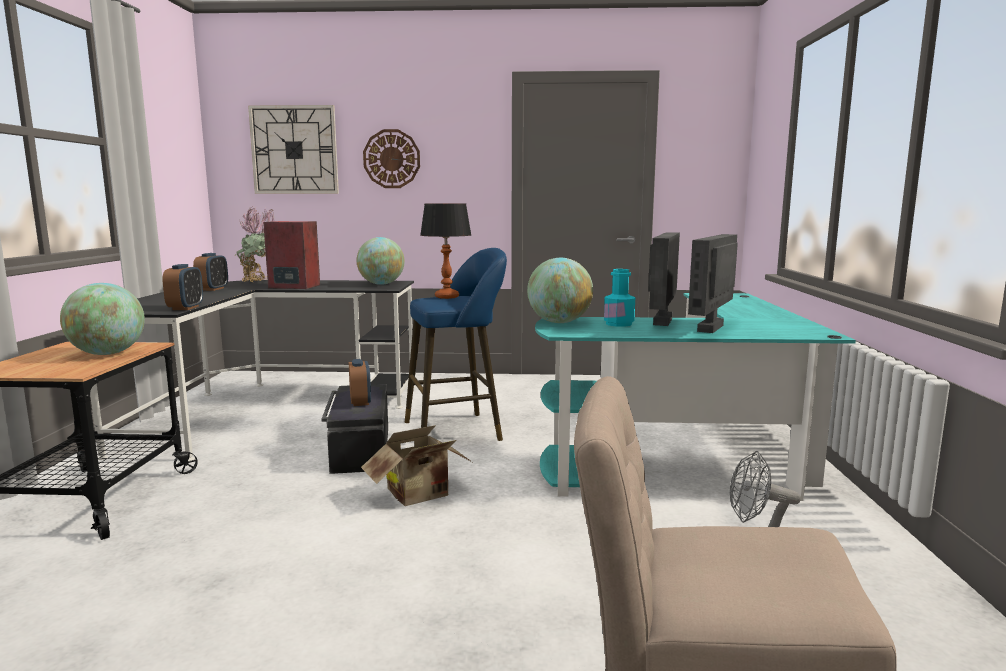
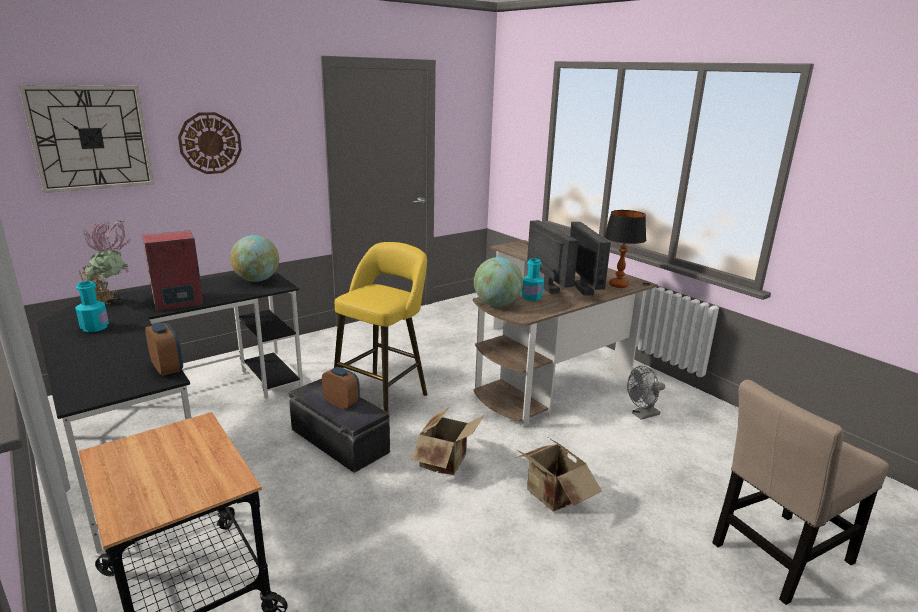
camera: 40 degrees left, 10 degrees up
globe [60,283,145,355] -> none
alarm clock [193,253,228,291] -> turquoise bottle [76,281,109,332]
blue stool [405,248,507,441] -> yellow stool [334,242,428,412]
table lamp [420,204,471,299] -> table lamp moved to [604,210,646,288]
turquoise desk [535,293,856,501] -> brown desk [473,240,658,427]
none -> cardboard box [515,438,602,512]

